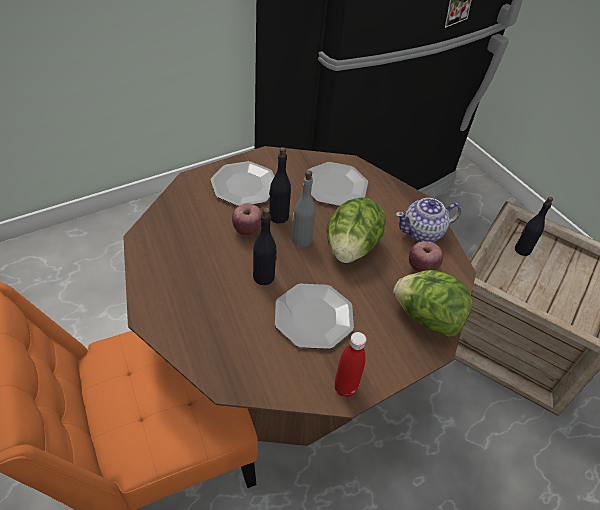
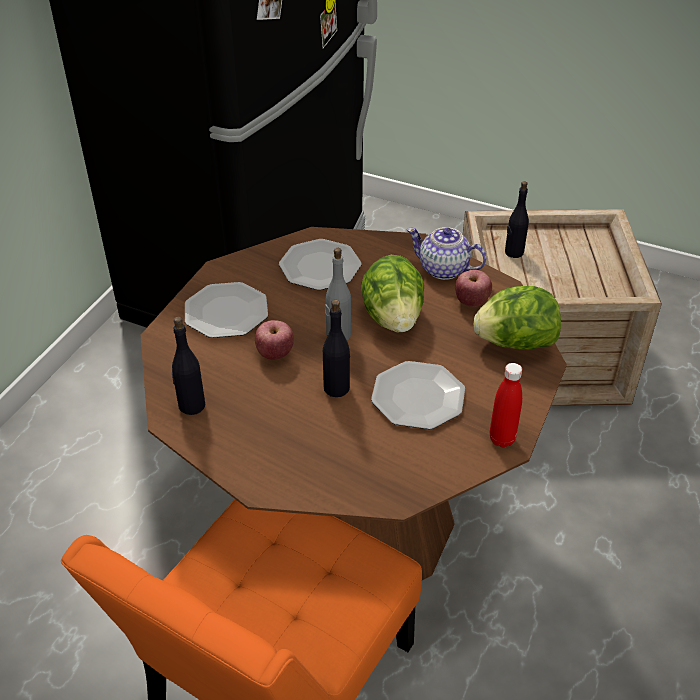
camera: 30 degrees left, 5 degrees down
black bottle [269,147,291,224] -> black bottle moved to [172,317,205,415]
teapot [396,198,461,242] -> teapot turned 75 degrees clockwise [407,227,487,280]

